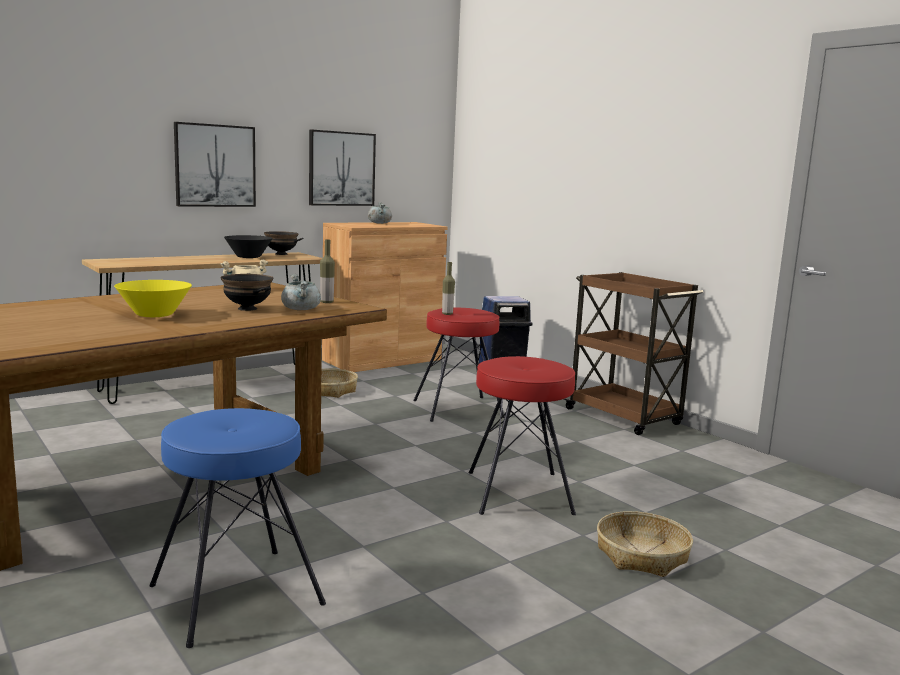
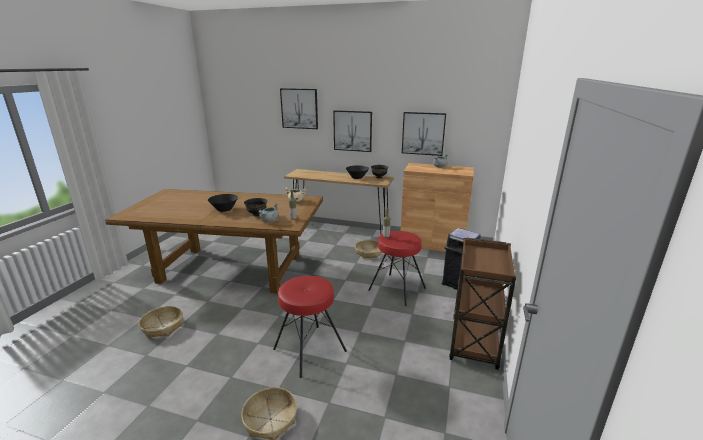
camera: 55 degrees right, 10 degrees up
yellow bowl [114,280,192,317] -> black bowl [208,194,238,212]
blue stool [150,408,326,648] -> basket [139,306,183,338]
none -> picture [280,88,318,129]

